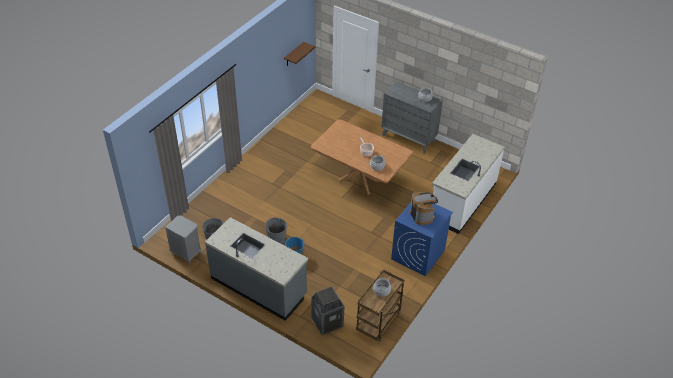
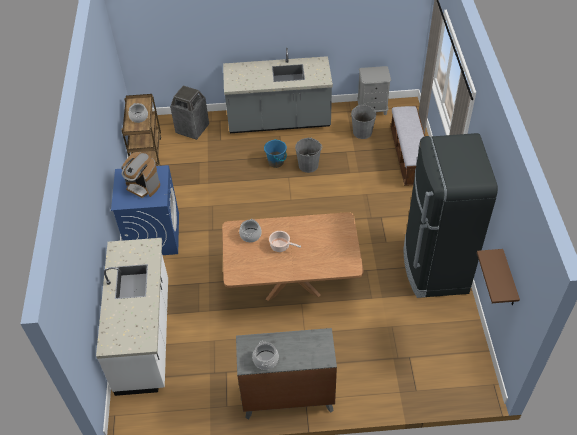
camera: 145 degrees right, 5 degrees up
none -> bench [390,106,425,186]
none -> black fridge [404,133,498,298]

